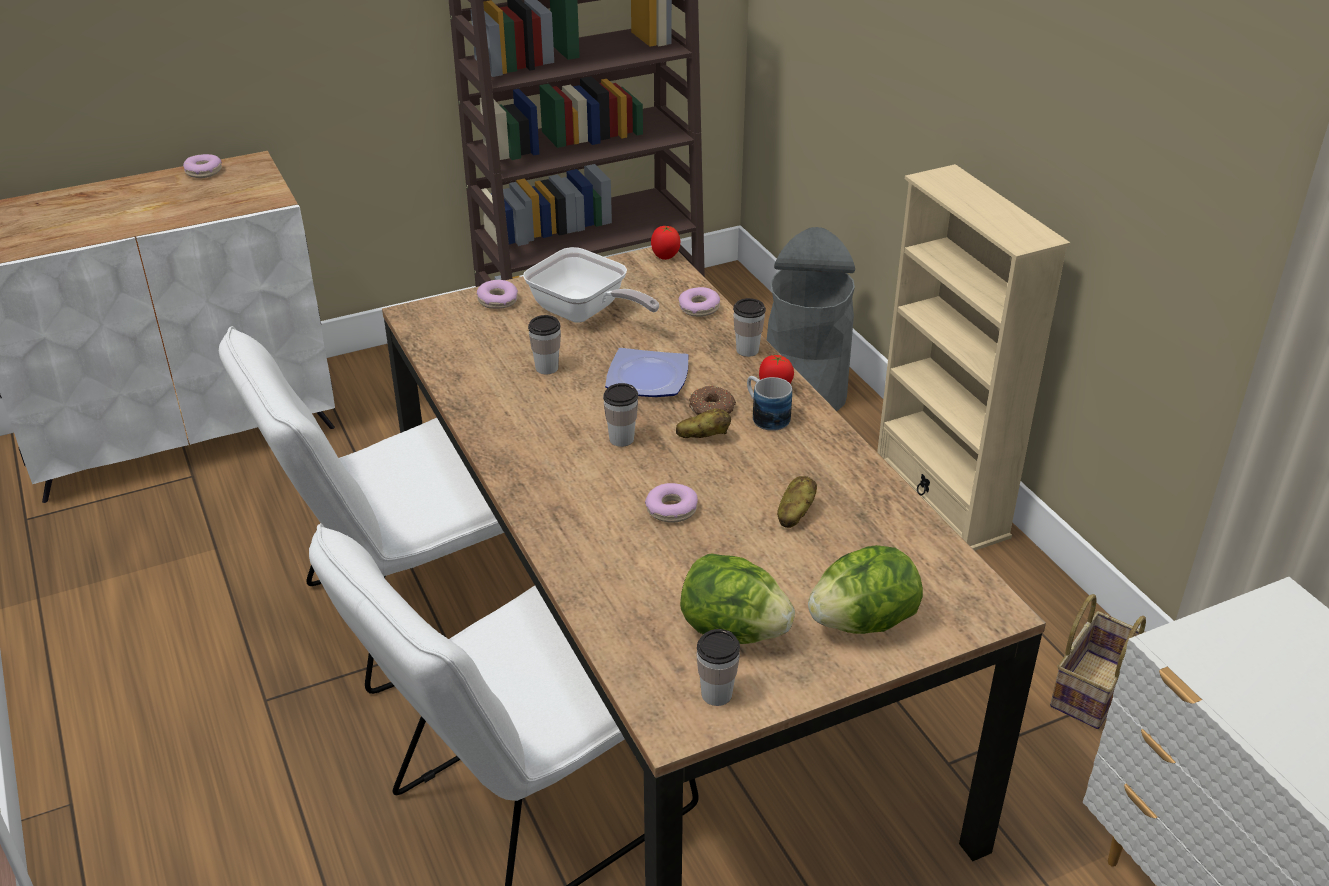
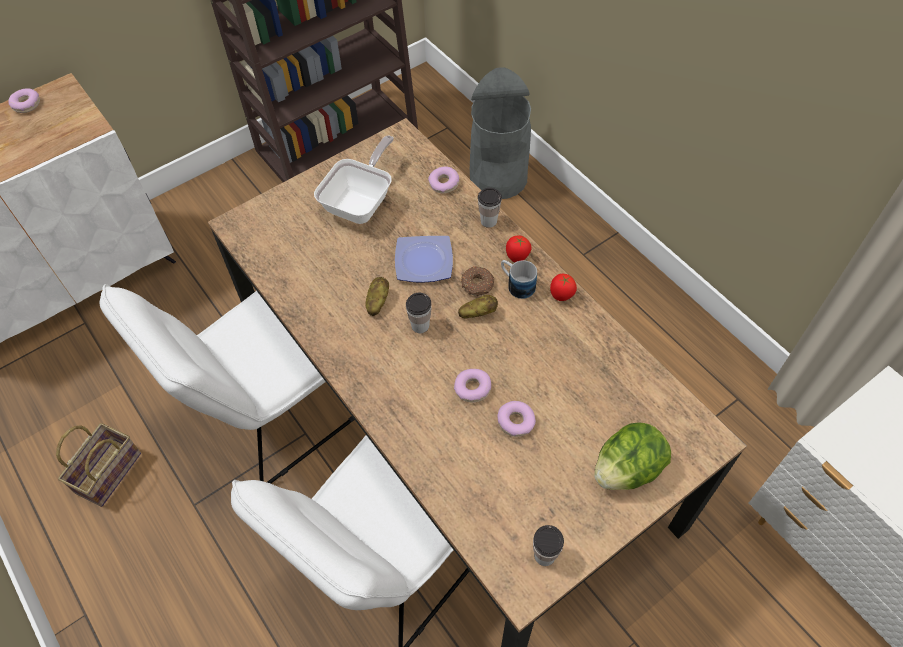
camera: 10 degrees left, 20 degrees up
donut [477,280,518,309] -> donut moved to [497,401,536,437]
frying pan [523,247,659,323] -> frying pan turned 90 degrees counterclockwise [314,136,394,224]
cup [528,315,561,374] -> none
tomato [651,226,680,260] -> tomato moved to [550,274,577,301]
lettuce [680,553,795,644] -> none
potato [777,476,817,528] -> potato moved to [365,277,389,316]
beige bookcase [877,164,1070,551] -> none
basket [1050,594,1146,729] -> basket moved to [56,423,141,507]

